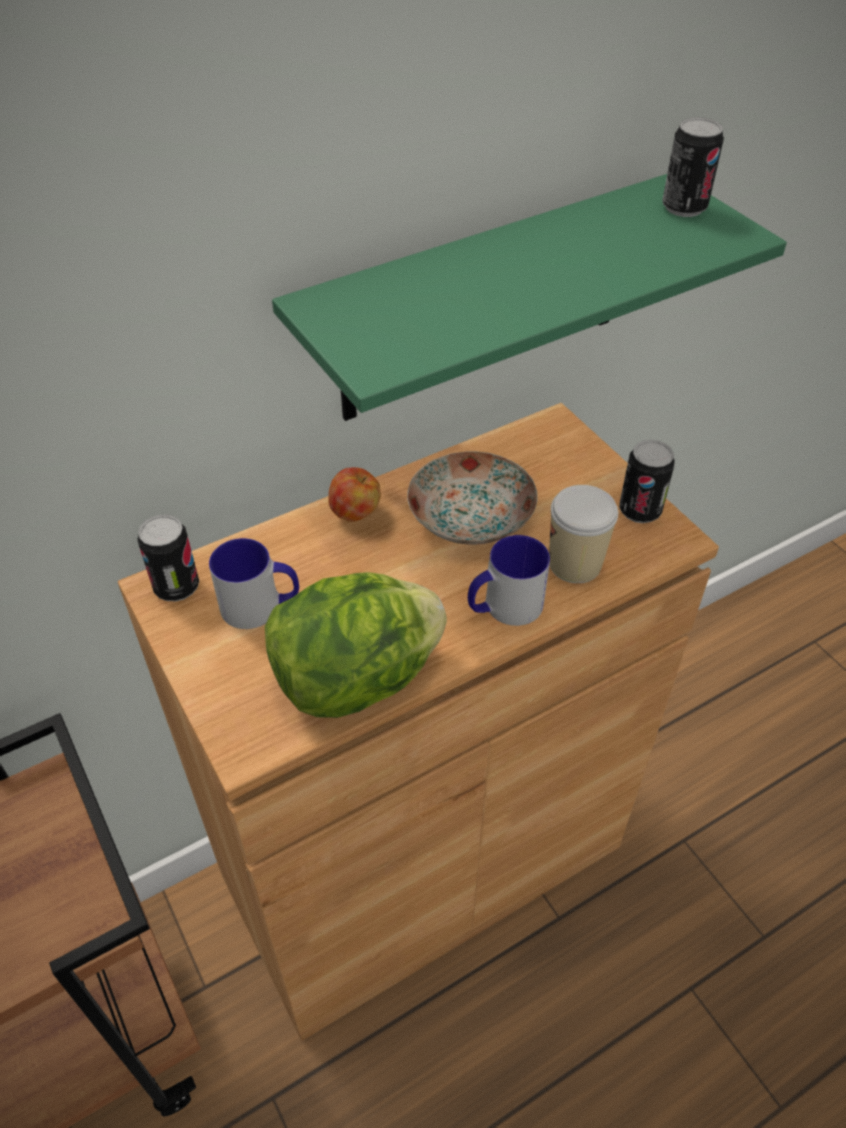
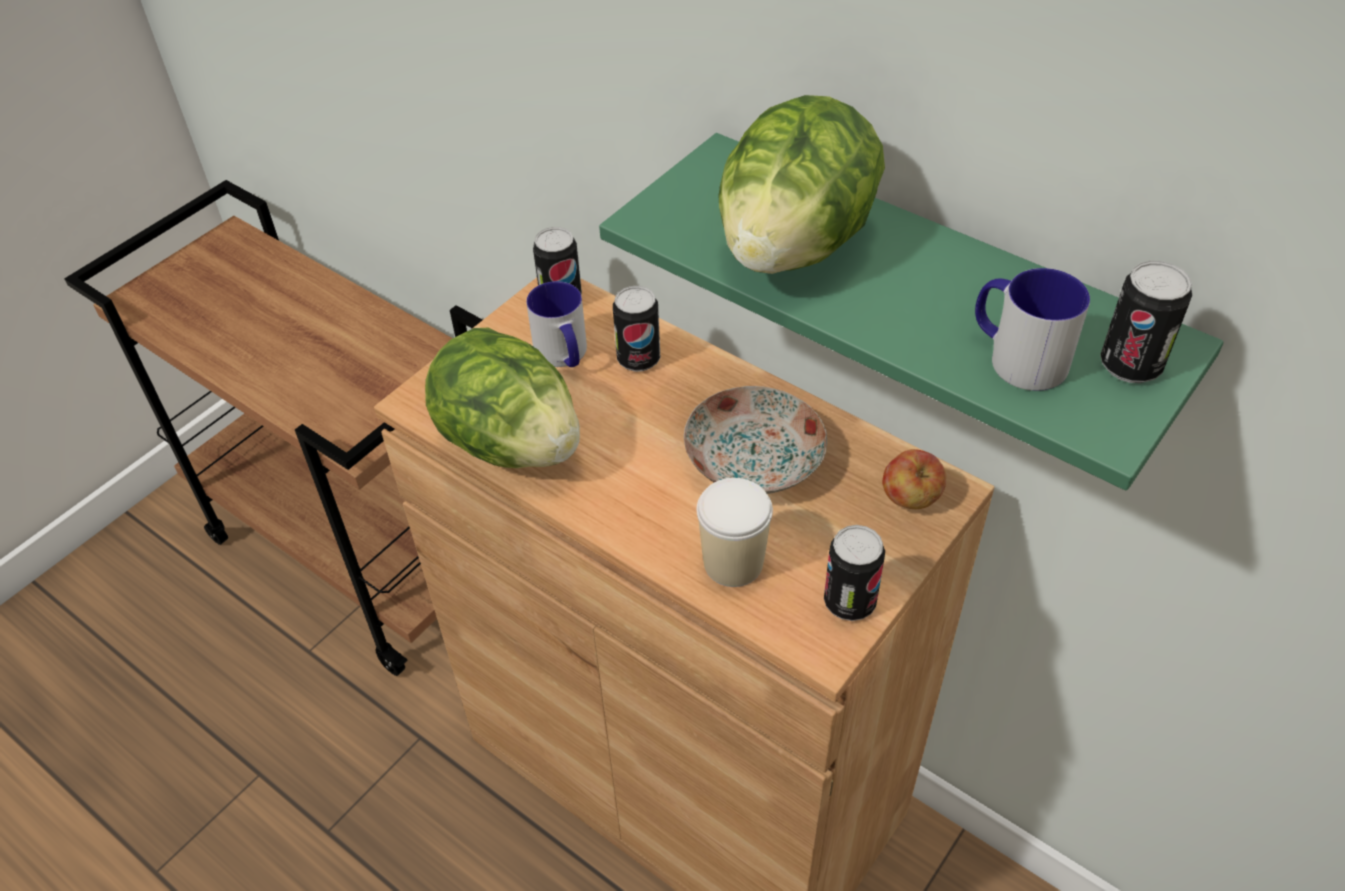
camera: 70 degrees right, 0 degrees up
apple [328,467,381,522] -> apple moved to [882,449,946,509]
mug [468,535,550,626] -> mug moved to [975,268,1090,391]
none -> can [613,286,660,372]
none -> lettuce [718,95,885,274]

